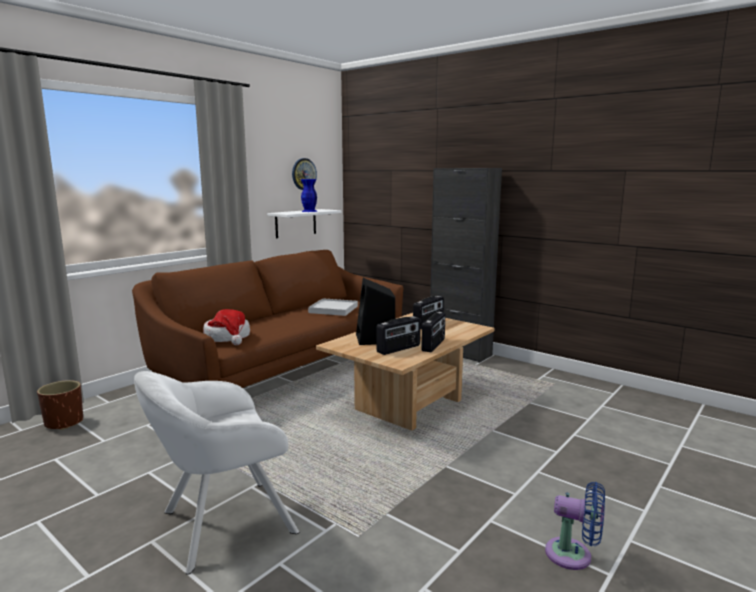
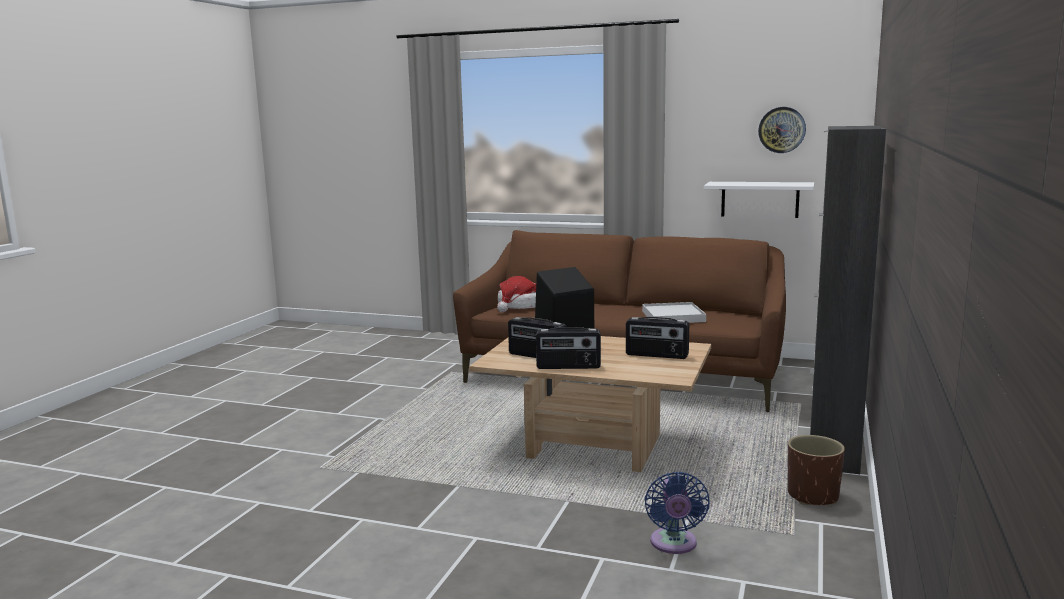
camera: 70 degrees right, 0 degrees up
brown planter [37,380,83,430] -> brown planter moved to [788,435,845,505]
white armchair [134,371,299,575] -> none
blue vase [301,179,317,212] -> none
blue fan [545,482,605,570] -> blue fan moved to [644,471,710,554]

